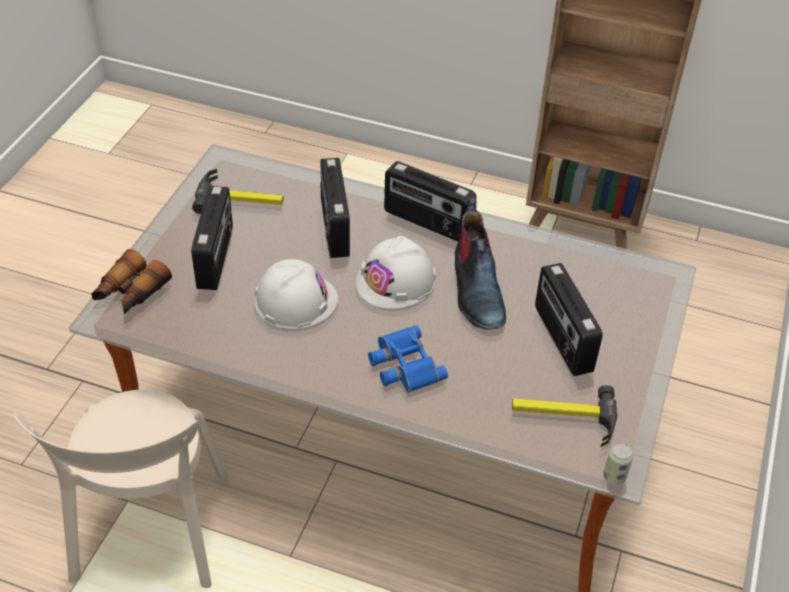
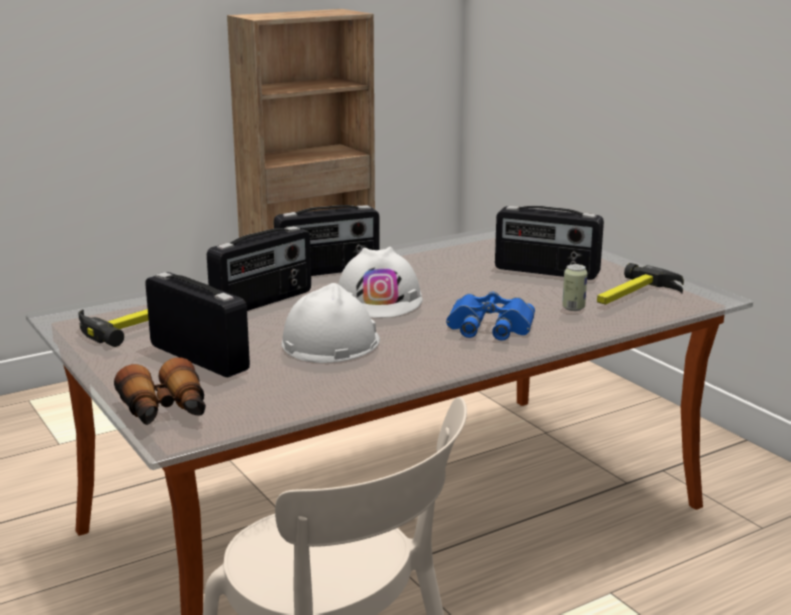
camera: 50 degrees left, 25 degrees down
radio [320,158,350,258] -> radio turned 75 degrees counterclockwise [207,226,311,311]
boot [455,194,506,330] -> none
can [603,443,633,485] -> can moved to [562,264,587,311]

